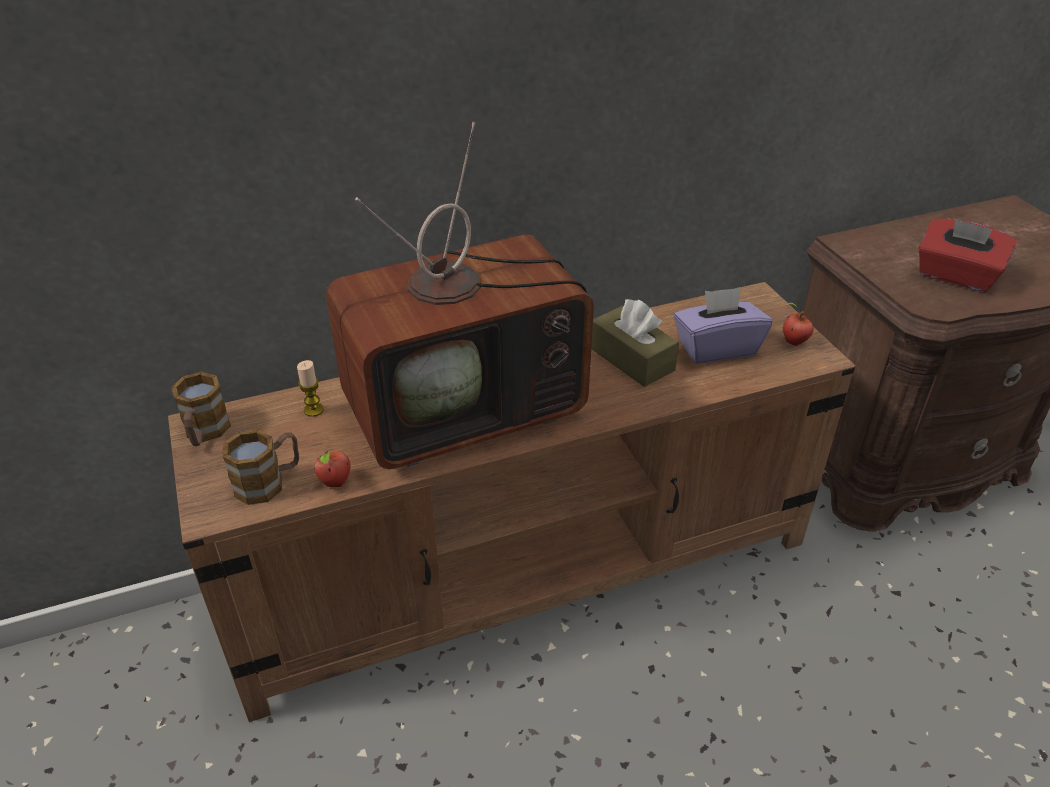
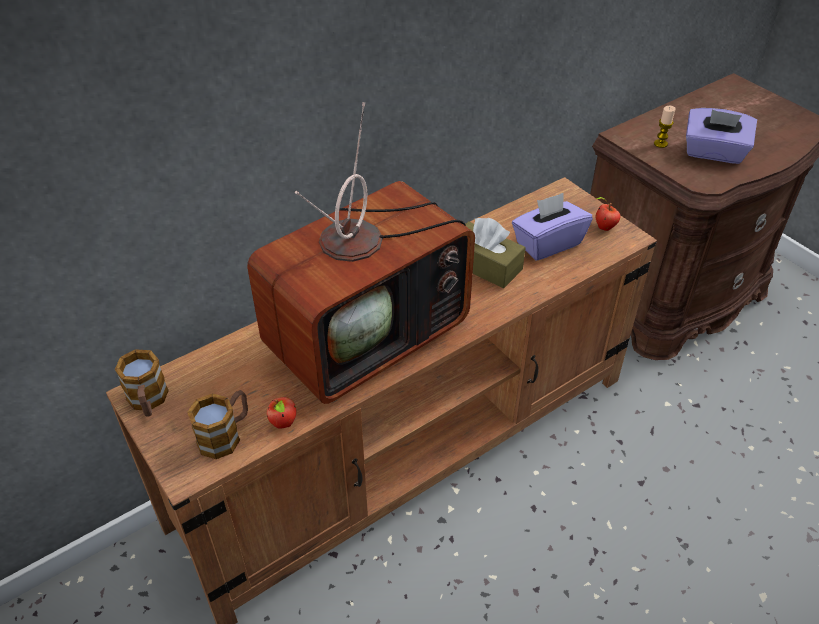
camera: 15 degrees left, 5 degrees up
candle [297,360,324,417] -> candle moved to [654,106,676,148]
red tissue box [919,218,1017,292] -> purple tissue box [686,108,757,164]

